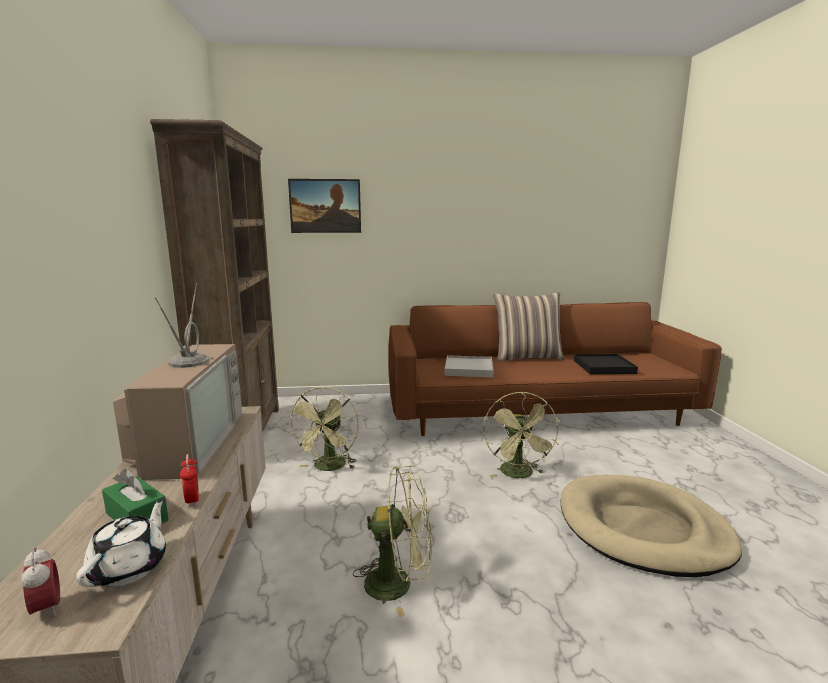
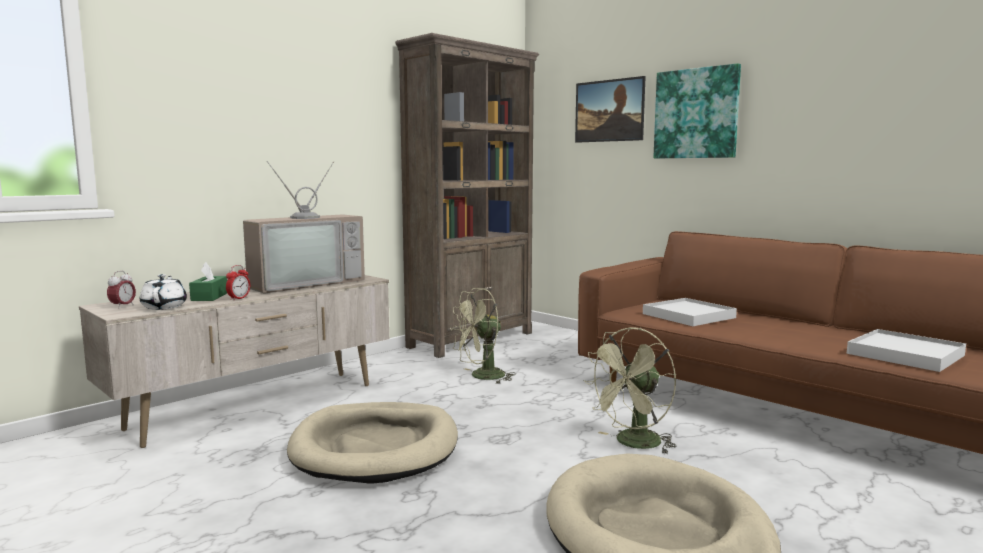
camera: 50 degrees right, 5 degrees down
white teapot [76,497,166,587] -> white teapot turned 75 degrees counterclockwise [140,274,187,310]
green fan [353,465,431,617] -> beige dog bed [287,402,458,484]
pillow [493,292,565,362] -> none
black tray [574,354,638,374] -> white tray [847,329,966,372]
none -> picture [654,63,741,158]

